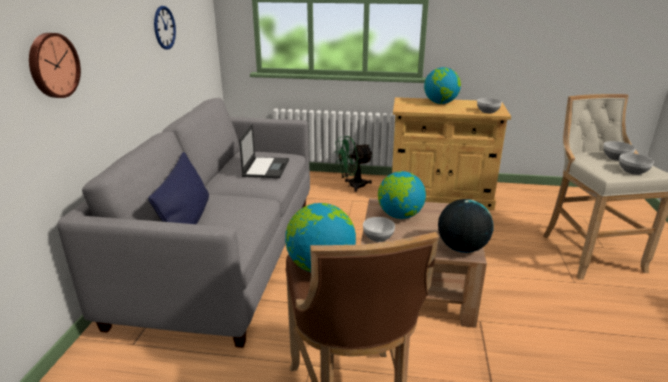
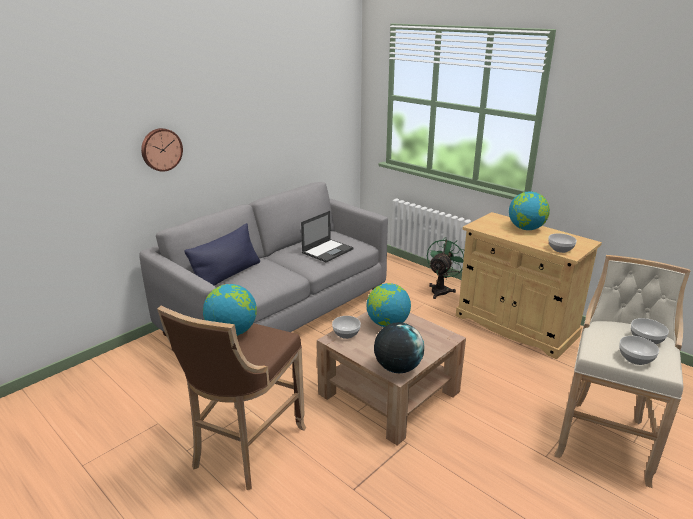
camera: 35 degrees right, 0 degrees up
wall clock [154,6,176,49] -> none
green fan [334,136,373,192] -> green fan turned 105 degrees clockwise [427,237,465,299]

